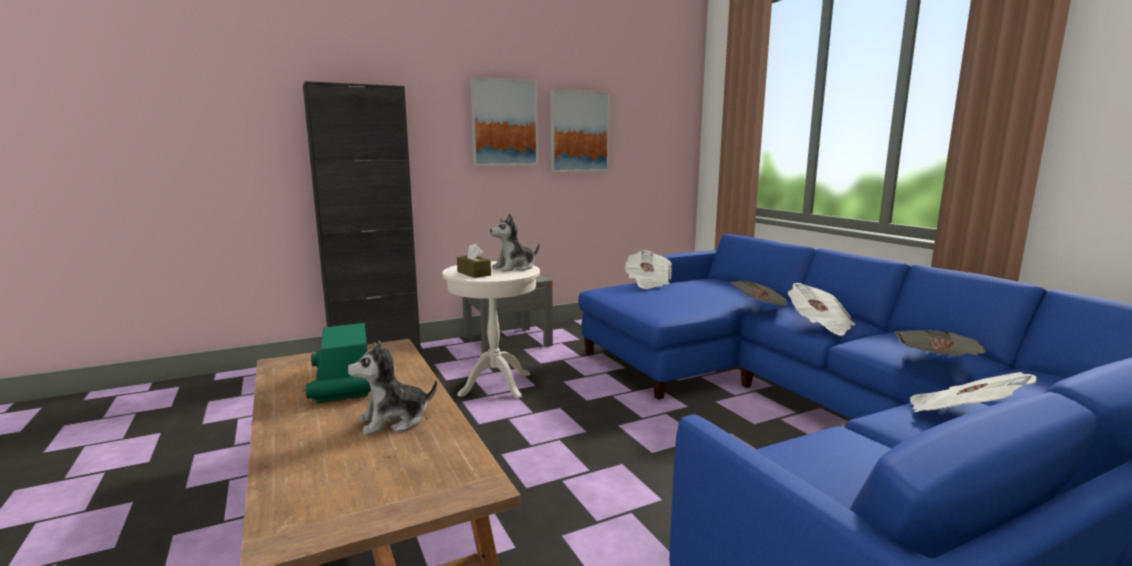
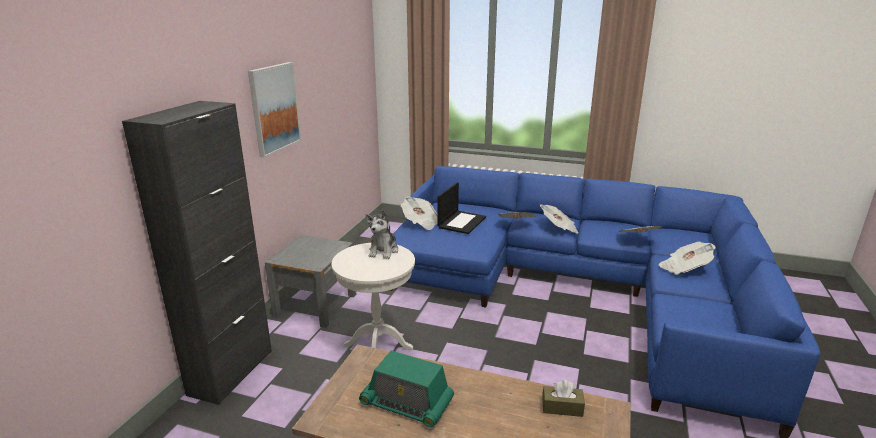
camera: 45 degrees left, 10 degrees up
plush toy [347,341,437,435] -> none
brown tissue box [457,243,491,278] -> brown tissue box moved to [542,380,585,417]
picture [550,89,610,172] -> none
none -> laptop [438,182,486,234]

